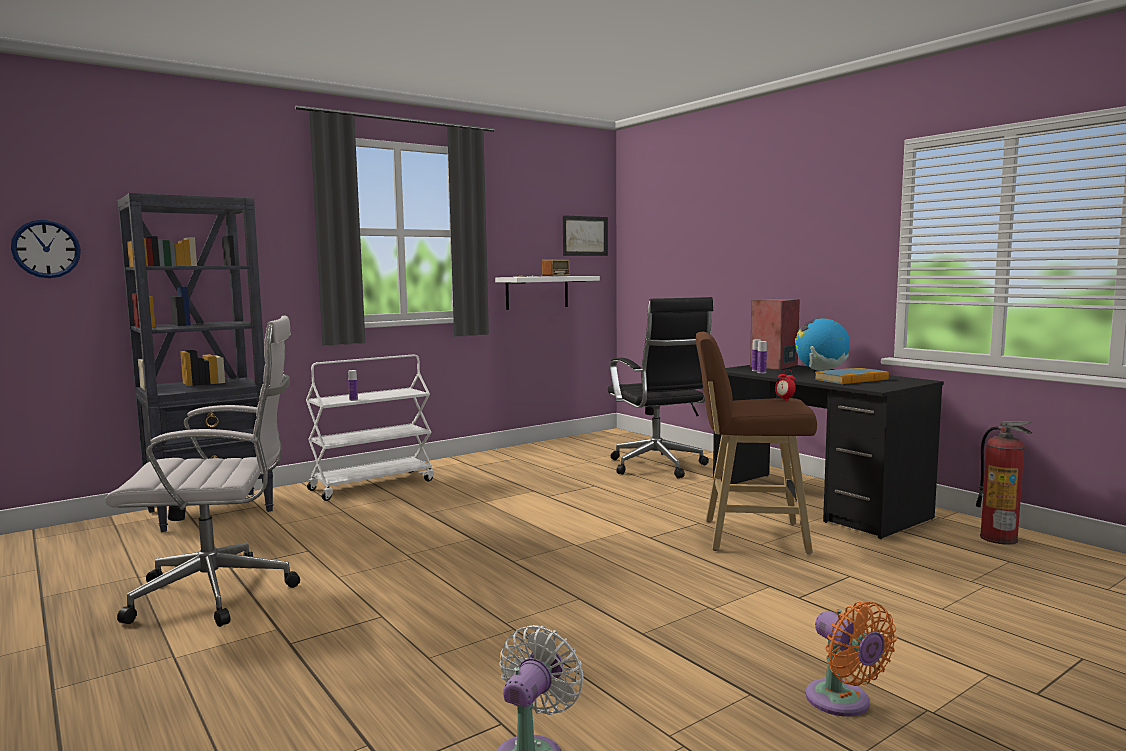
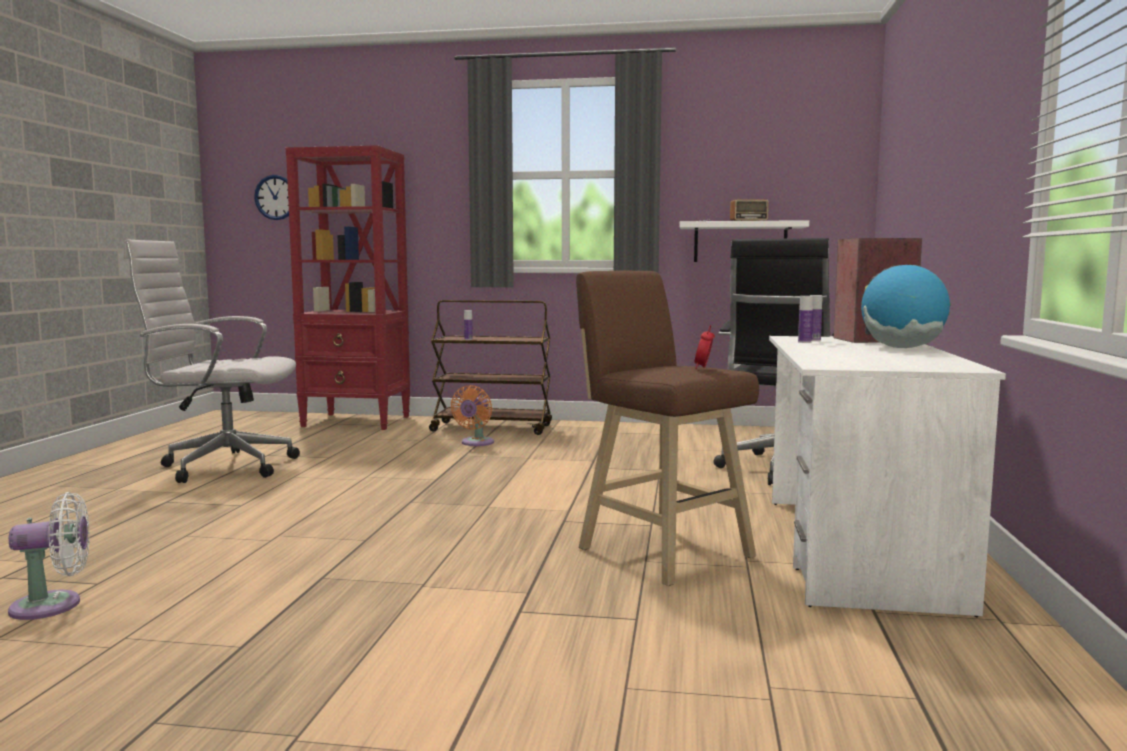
camera: 45 degrees right, 0 degrees up
white office chair [105,315,300,627] -> white office chair turned 150 degrees clockwise [124,240,300,483]
black bookcase [118,193,274,532] -> red bookcase [285,145,410,430]
white cart [306,354,434,501] -> brown cart [429,300,552,435]
picture [563,215,608,256] -> none
black desk [713,365,944,539] -> white desk [769,336,1006,617]
orange fan [806,601,897,717] -> orange fan moved to [450,385,494,446]
book [815,368,889,384] -> none
fire extinguisher [976,421,1032,545] -> none

